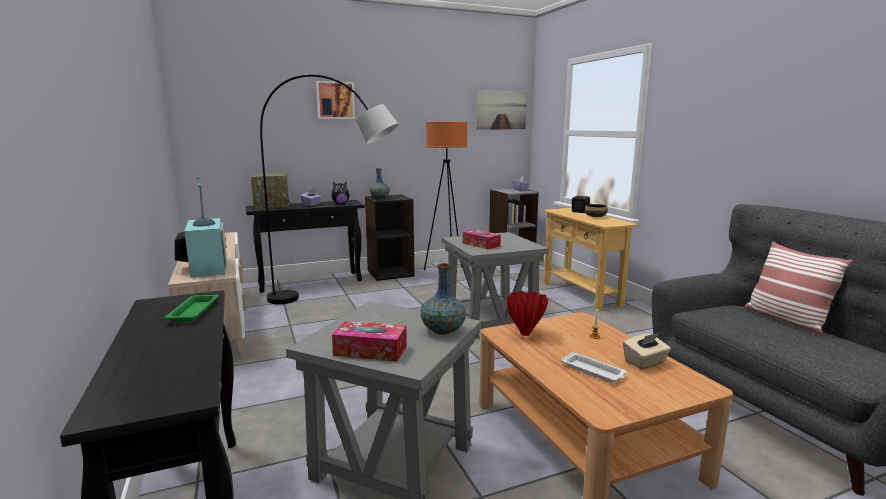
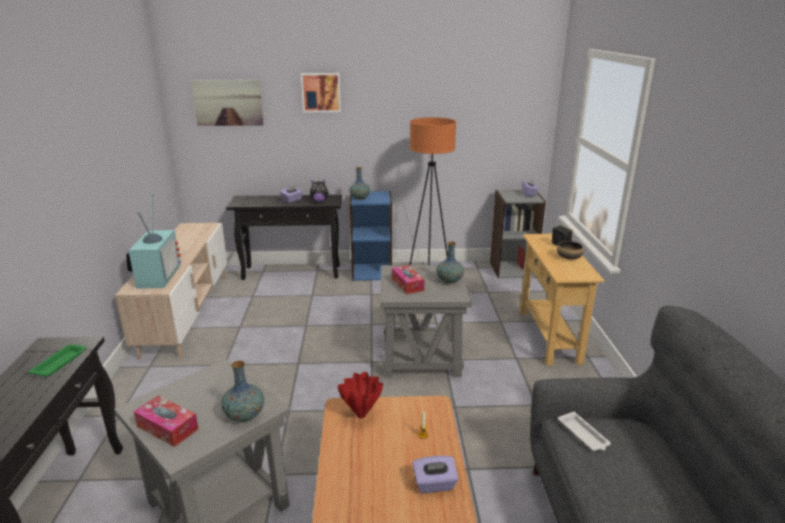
camera: 20 degrees right, 10 degrees up
radio [251,173,291,210] -> none
grey floor lamp [260,74,399,304] -> none
black bookcase [365,194,414,281] -> blue bookcase [349,191,392,281]
picture [476,90,527,129] -> picture moved to [191,80,264,126]
white tray [561,352,627,382] -> white tray moved to [558,412,611,451]
beige tissue box [623,333,671,369] -> purple tissue box [412,456,459,493]
pillow [744,242,853,335] -> none
none -> vase [437,242,464,283]

